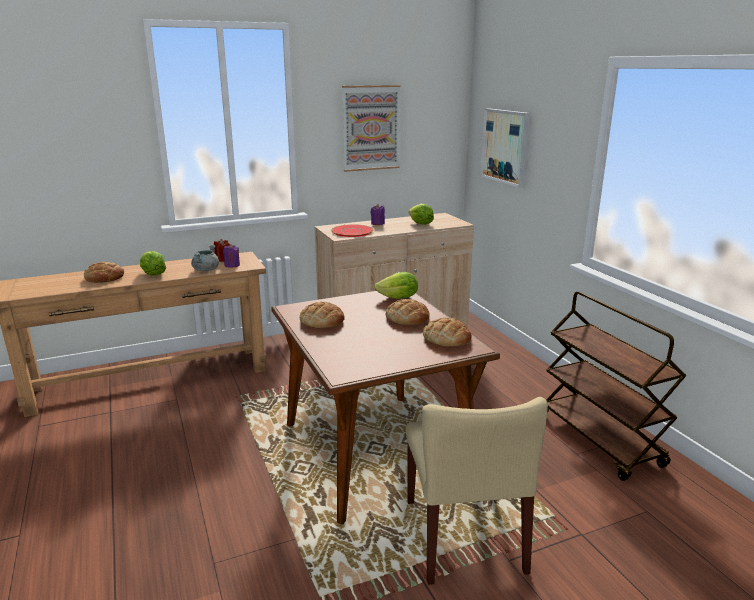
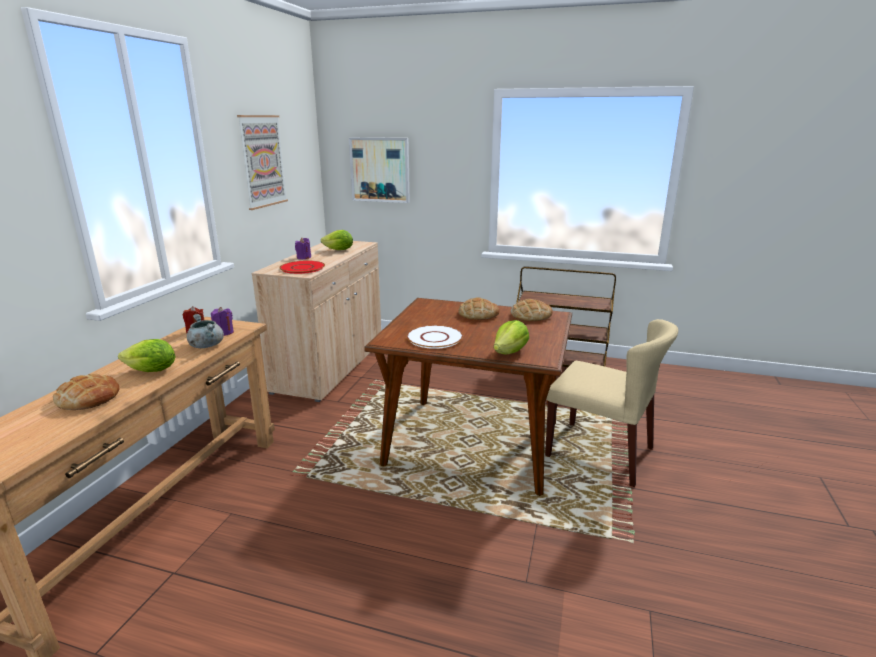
camera: 50 degrees left, 0 degrees up
bread [300,302,345,328] -> white plate [406,325,463,349]
lettuce [374,272,418,299] -> lettuce moved to [494,320,529,354]

